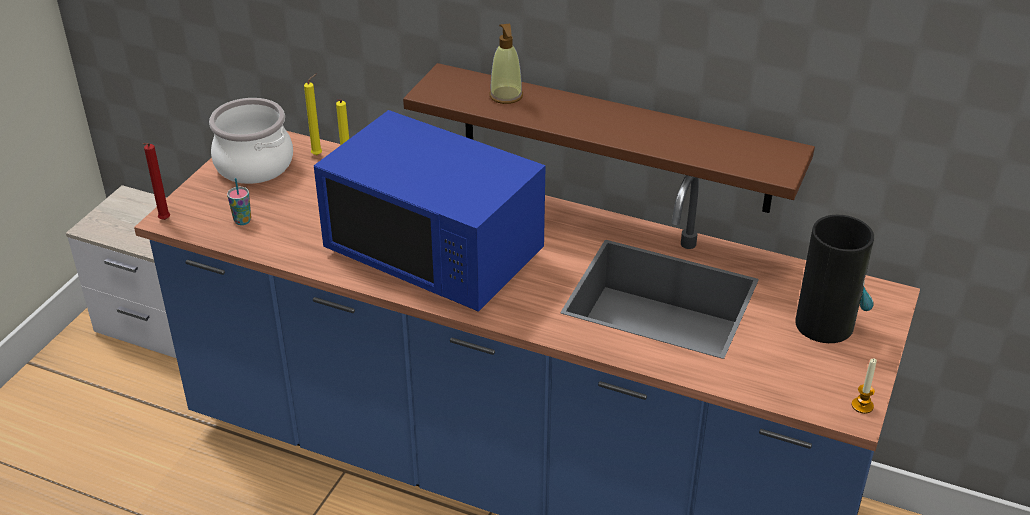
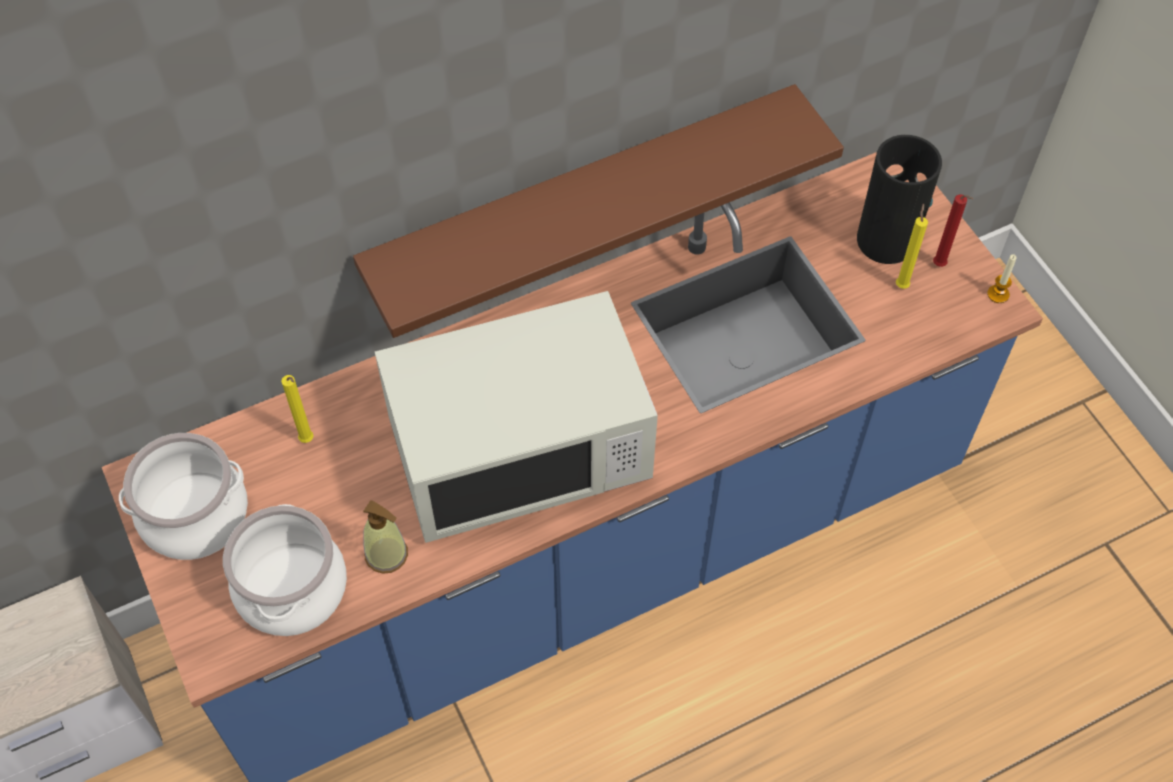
camera: 50 degrees left, 20 degrees up
red candle [143,143,170,220] -> red candle moved to [933,194,973,267]
cup [227,178,251,225] -> cooking pot [223,504,347,636]
yellow candle [304,73,322,155] -> yellow candle moved to [896,203,928,289]
blue microwave [314,110,546,312] -> white microwave [375,291,658,543]
soap dispenser [490,24,523,104] -> soap dispenser moved to [363,500,408,574]

